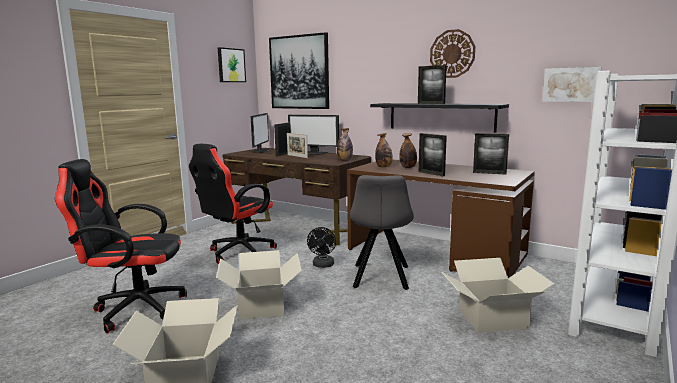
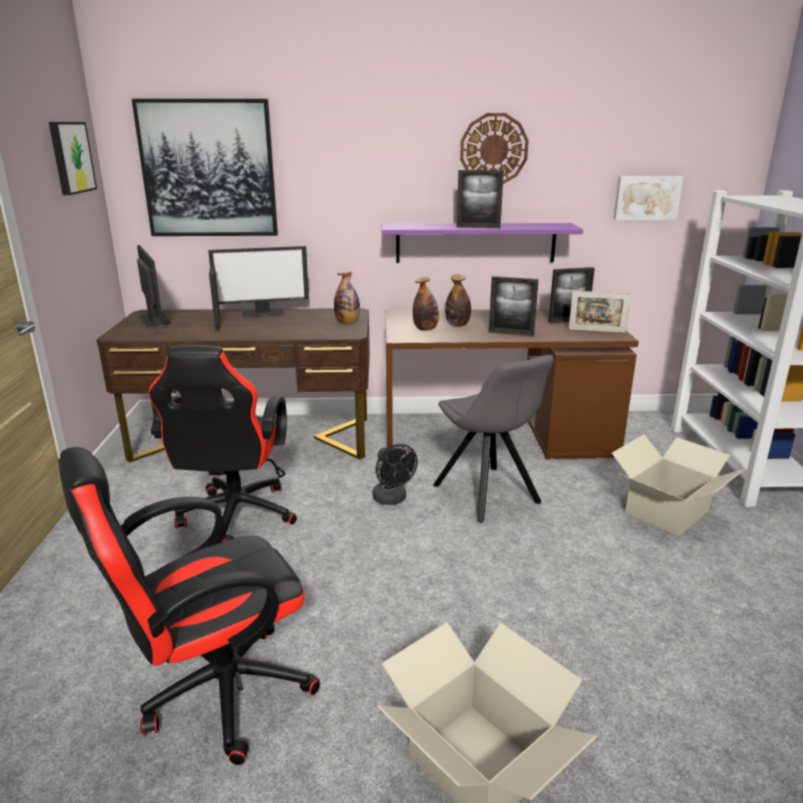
camera: 35 degrees left, 10 degrees up
cardboard box [216,250,302,320] -> none
picture frame [287,133,308,158] -> picture frame moved to [569,291,631,333]
black shelf [370,103,509,133] -> purple shelf [382,223,583,263]

